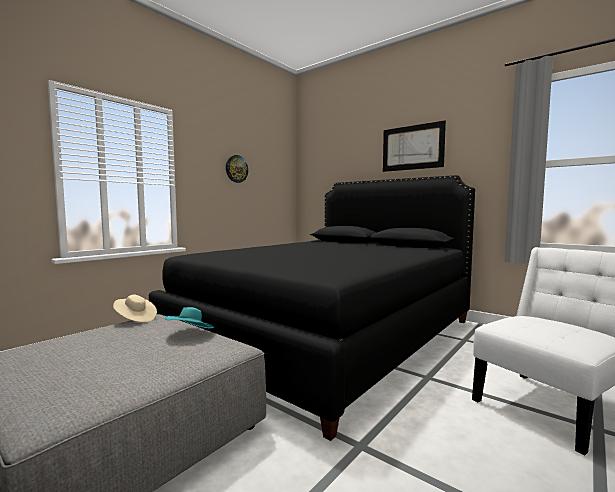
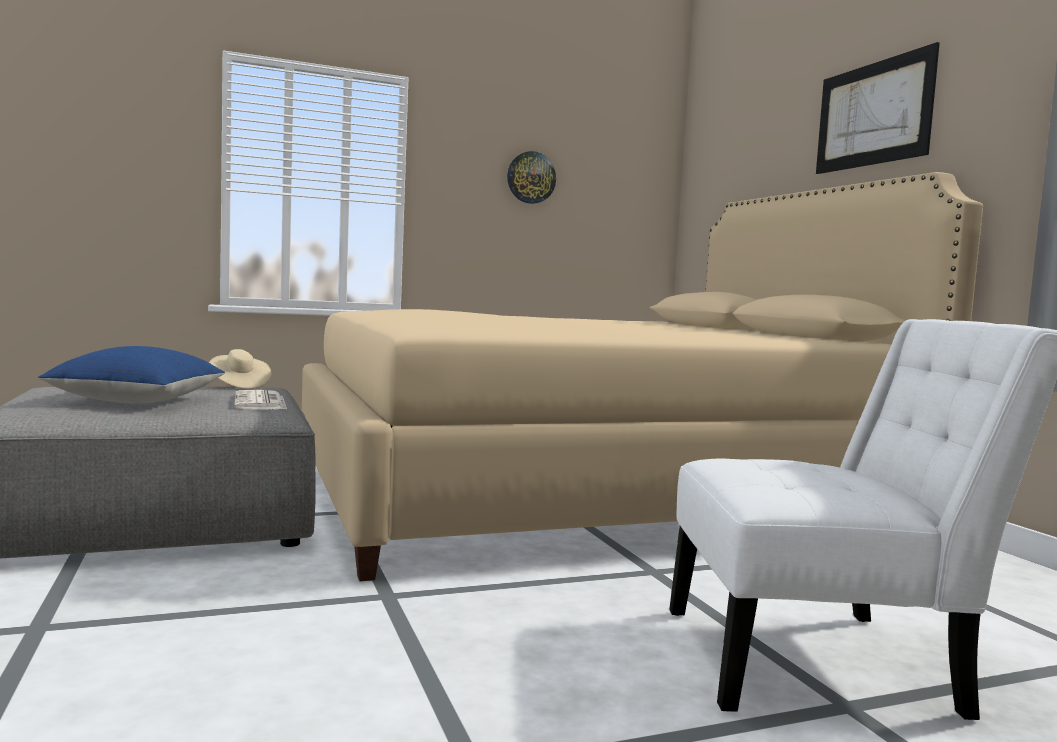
camera: 30 degrees right, 0 degrees up
black bed [149,175,475,441] -> beige bed [302,172,983,581]
turquoise hat [165,307,214,328] -> newspaper [234,390,287,410]
none -> blue pillow [38,346,225,404]

